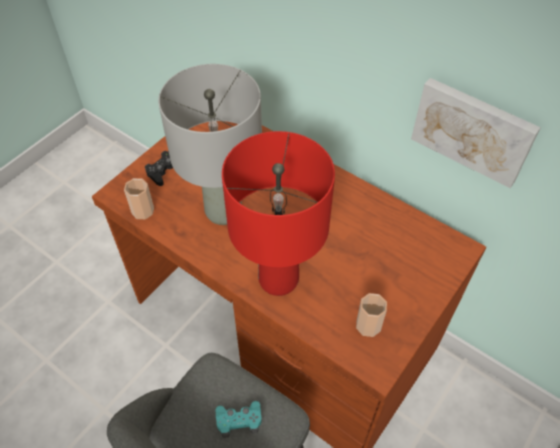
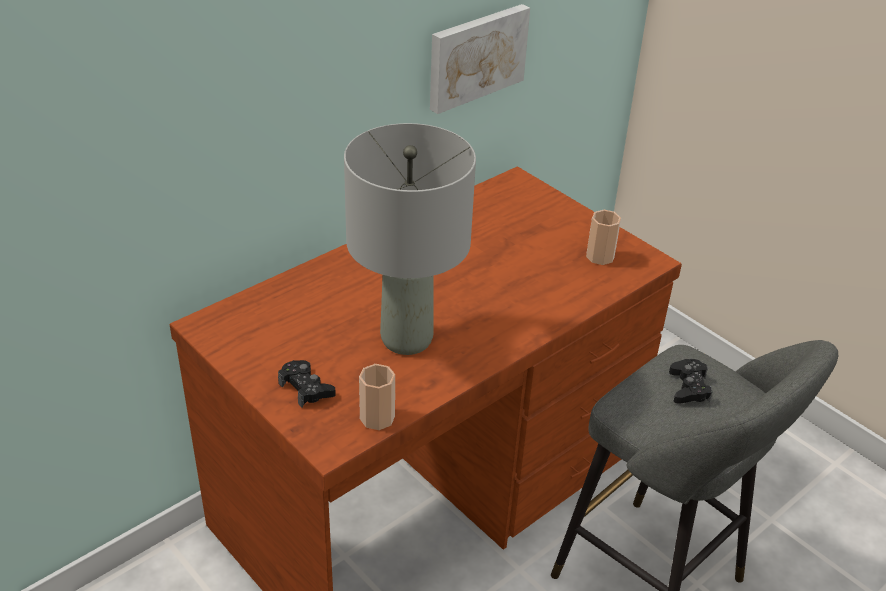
camera: 80 degrees left, 15 degrees down
turquoise game controller [215,401,262,438] -> black game controller [669,359,712,404]
red table lamp [222,131,335,296] -> none

